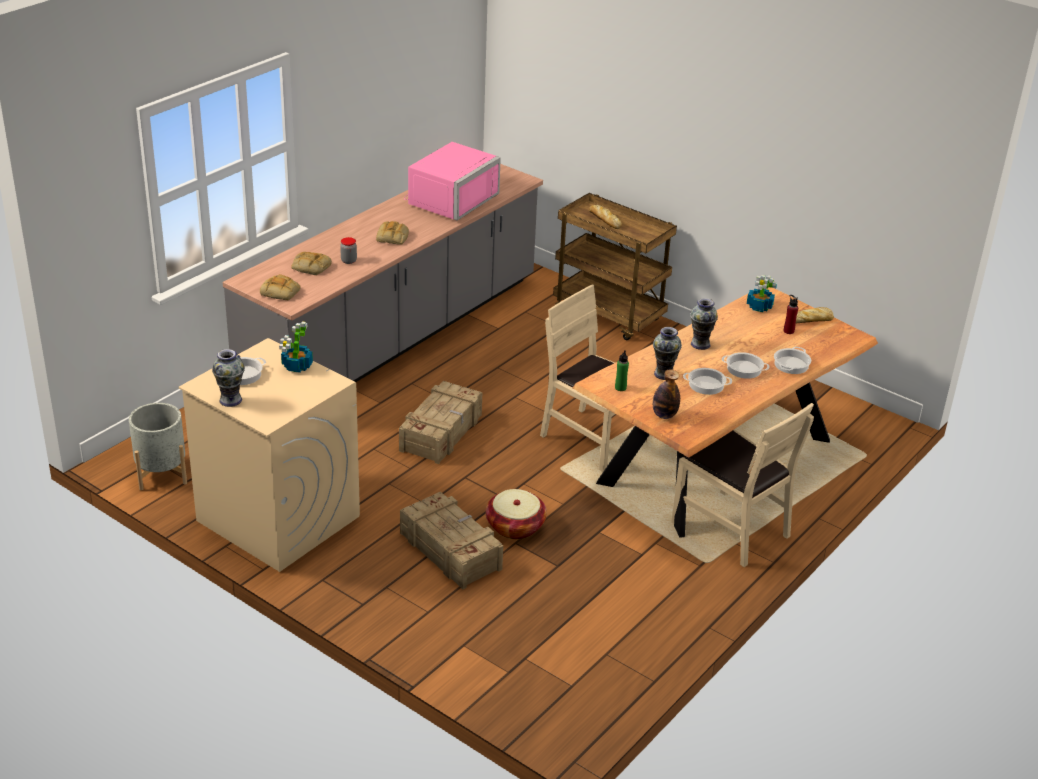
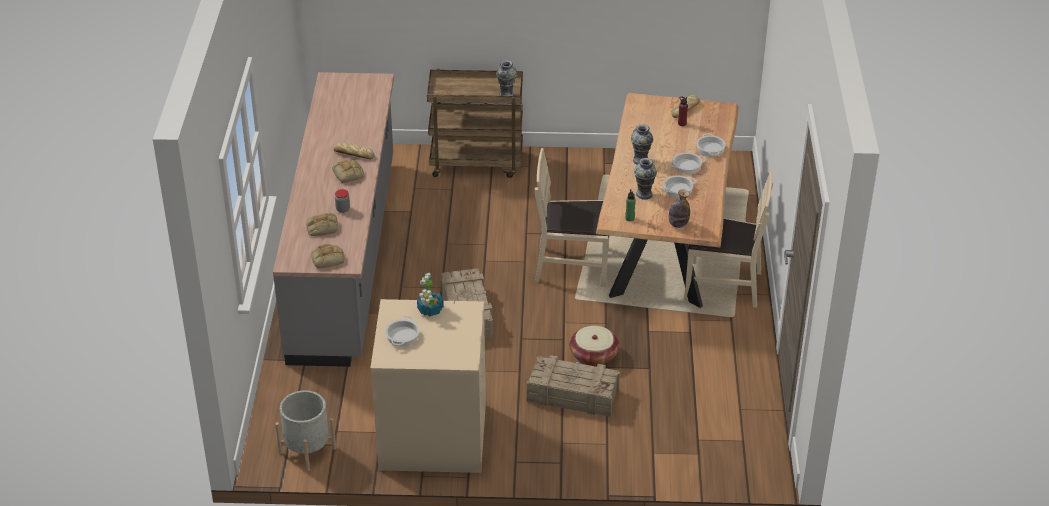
camera: 35 degrees left, 5 degrees up
vase [212,349,245,407] -> vase moved to [496,60,517,96]
pink microwave [404,142,501,221] -> none
bread [589,205,622,229] -> bread moved to [333,142,374,159]
potted plant [747,275,777,312] -> none

